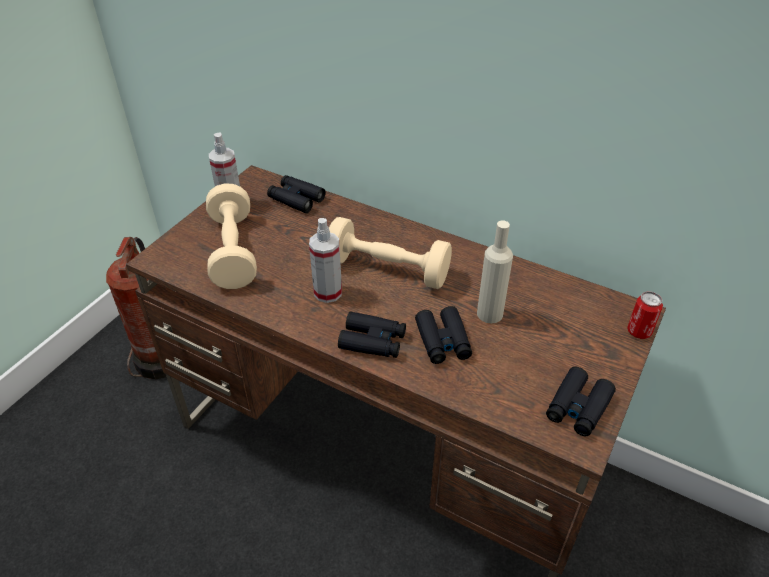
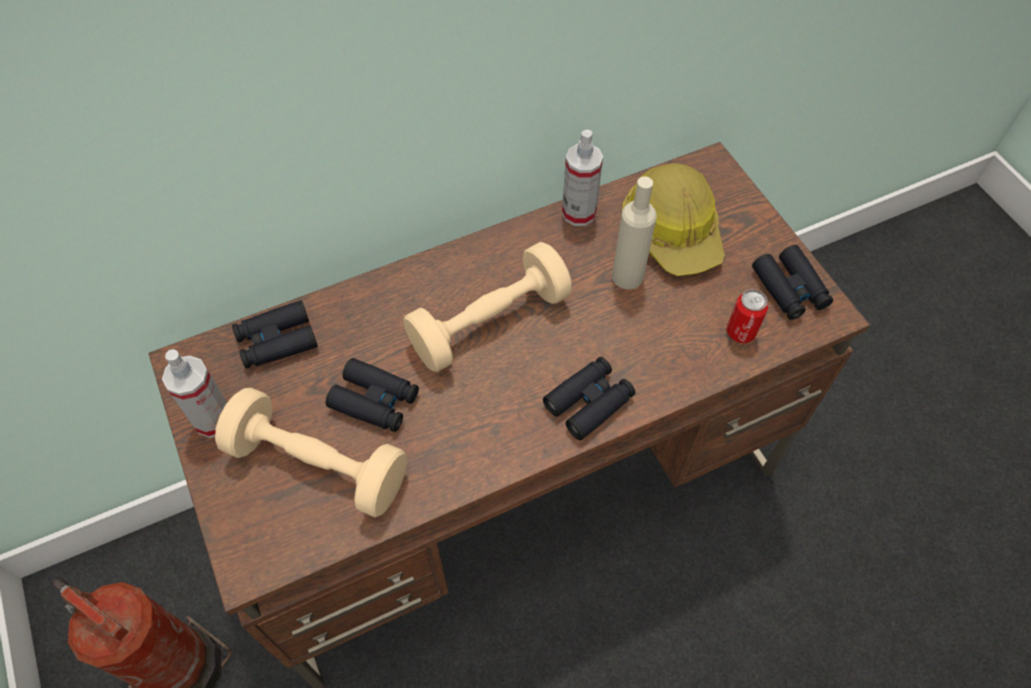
camera: 55 degrees left, 15 degrees up
spray bottle [309,218,342,303] -> spray bottle moved to [562,130,603,226]
black binoculars [415,306,472,364] -> black binoculars moved to [326,358,419,432]
can [627,292,663,339] -> can moved to [727,289,768,343]
none -> hard hat [621,163,725,276]

